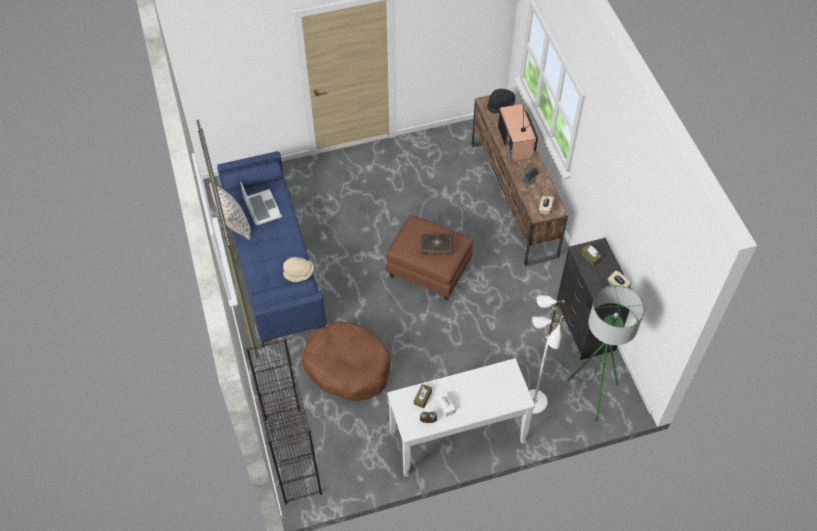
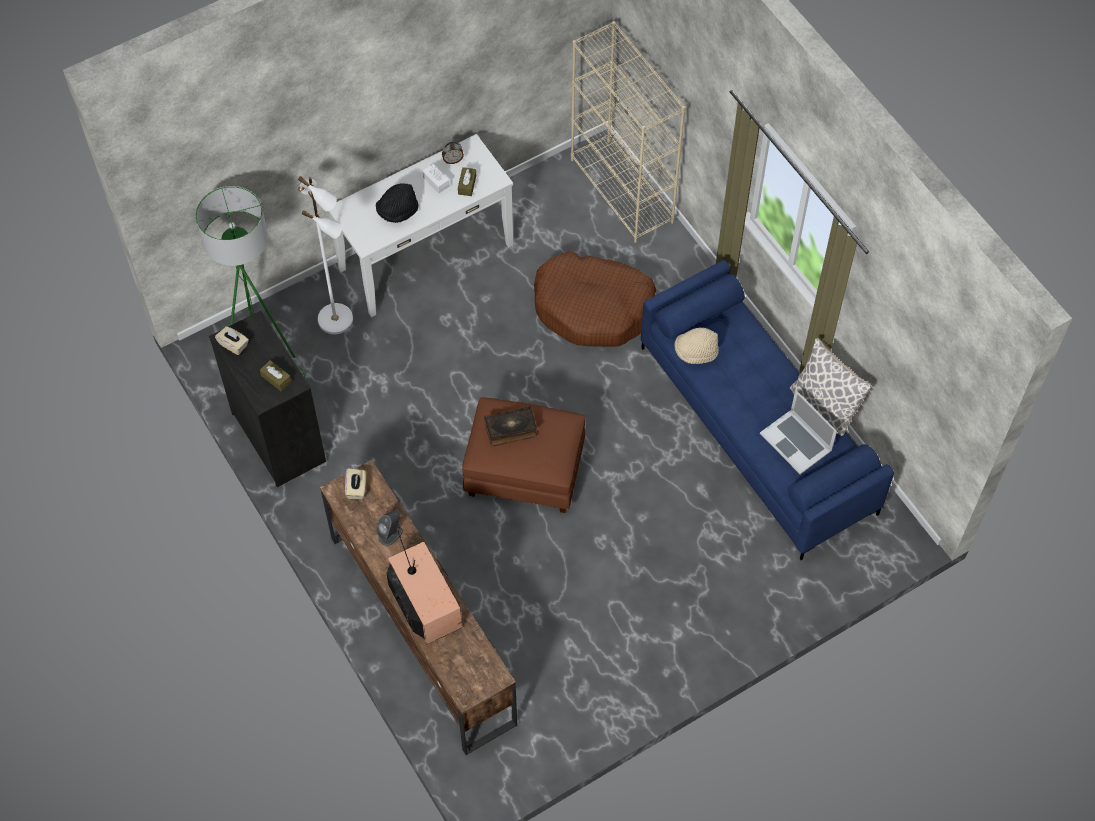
camera: 165 degrees right, 5 degrees up
black bookcase [246,339,322,505] -> beige bookcase [571,21,685,243]
black hat [487,89,515,113] -> black hat moved to [376,183,419,223]

